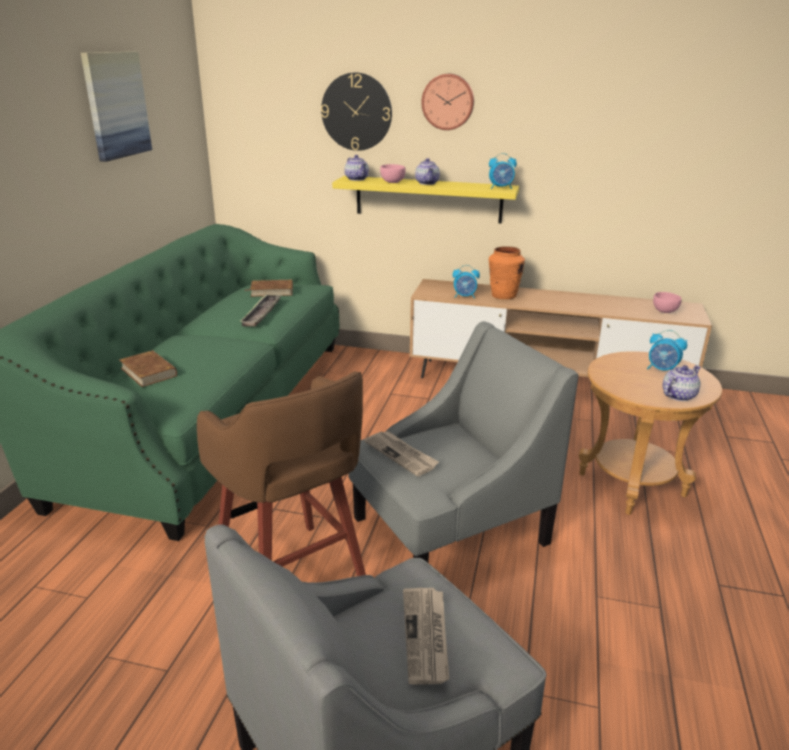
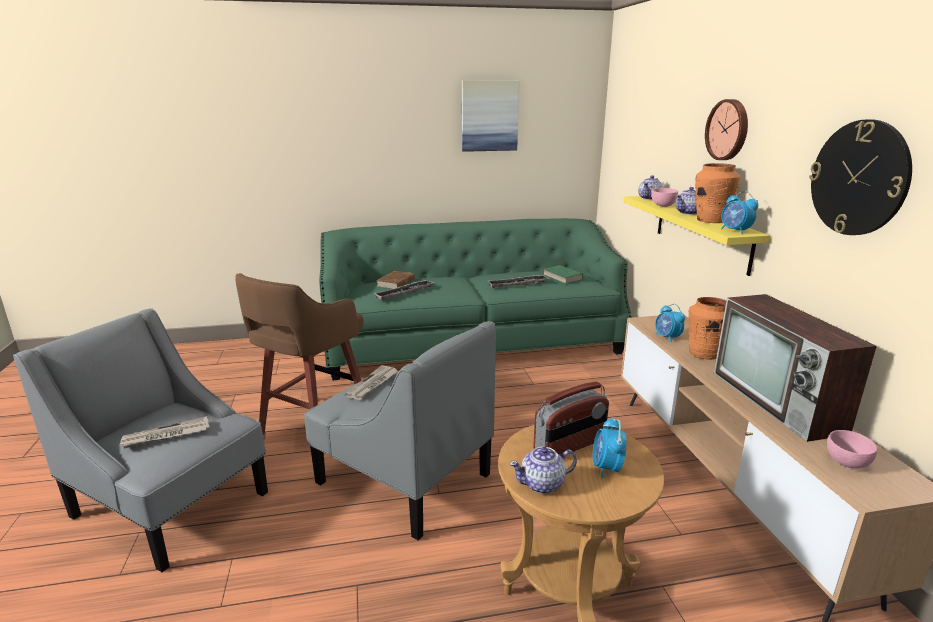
camera: 65 degrees right, 5 degrees down
brown book [250,280,293,297] -> green book [543,265,583,284]
wall clock [321,72,392,151] -> wall clock moved to [809,119,912,235]
teapot [662,365,701,401] -> teapot turned 135 degrees clockwise [509,447,577,494]
none -> tray [373,280,434,300]
none -> radio [533,381,609,455]
none -> orange vase [695,163,741,223]
none -> television [714,294,876,442]

